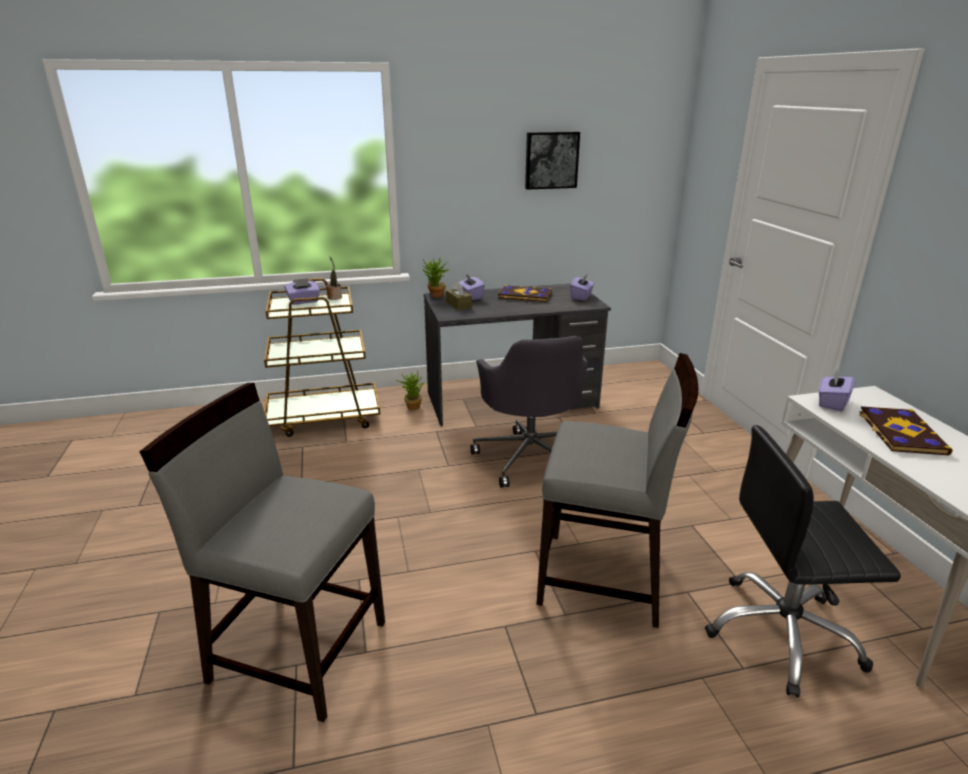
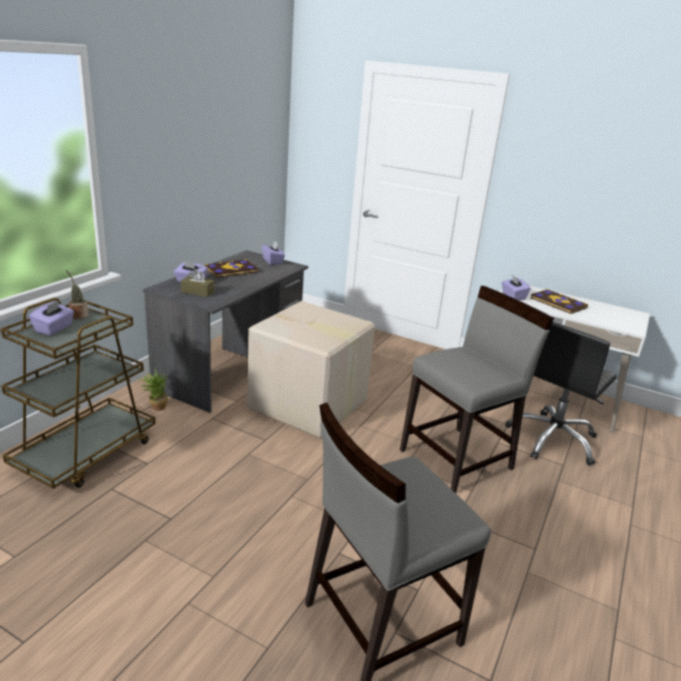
camera: 50 degrees left, 0 degrees up
potted plant [422,257,450,298] -> none
grey office chair [471,336,588,488] -> cardboard box [247,301,375,439]
picture [525,132,580,190] -> none

